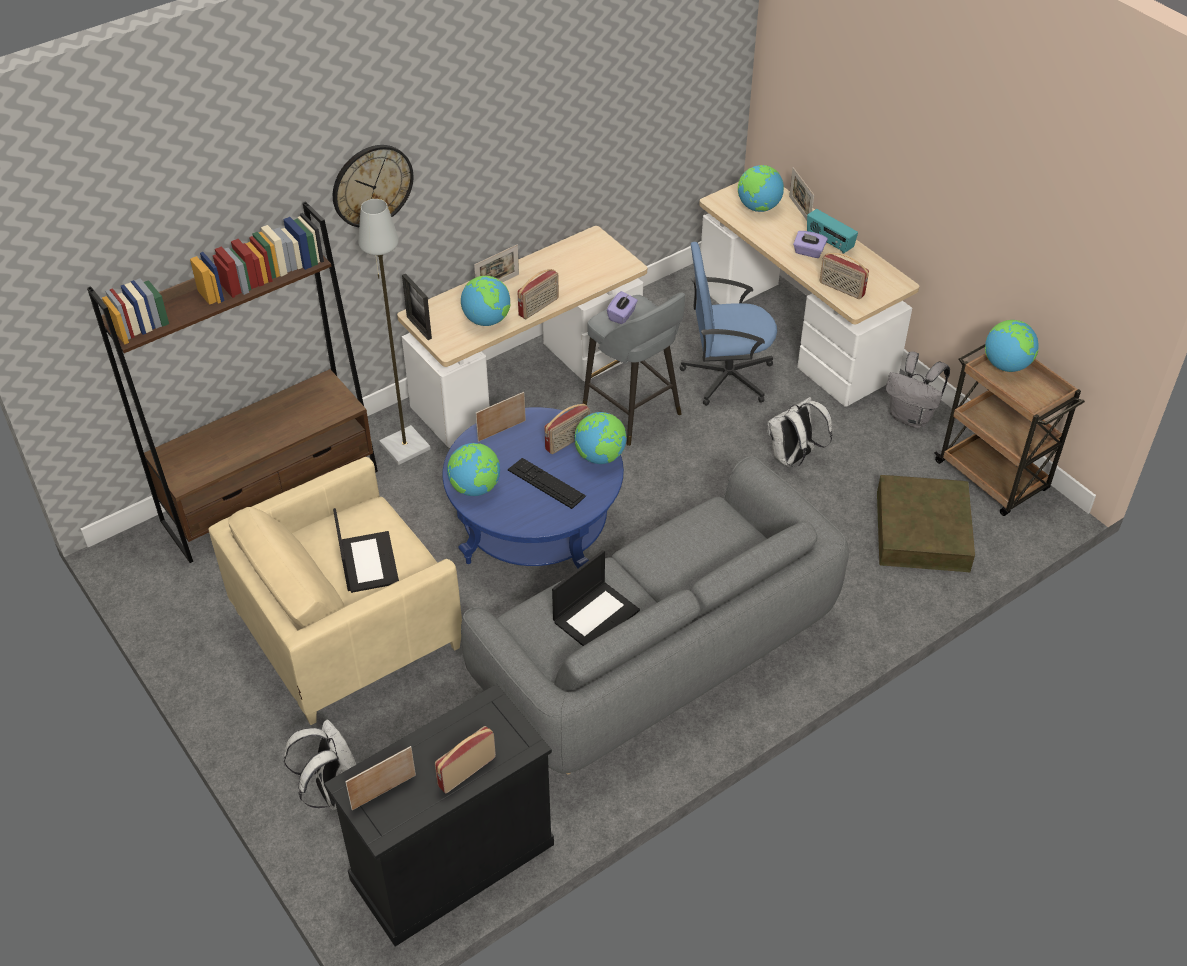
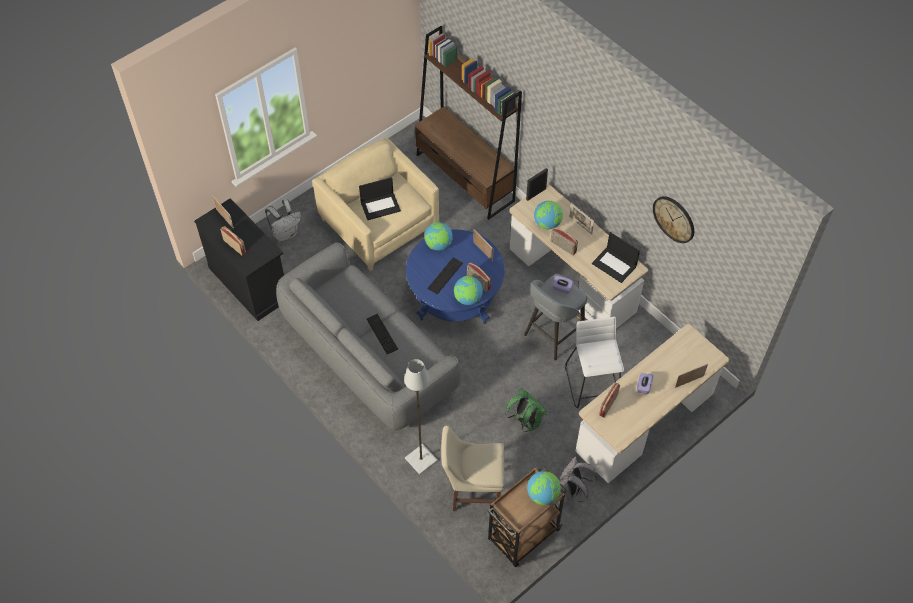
camera: 85 degrees right, 10 degrees up
wall clock [333,145,413,227] -> wall clock moved to [653,196,694,243]
grey floor lamp [358,199,431,465] -> grey floor lamp moved to [404,359,438,475]
laptop [552,550,640,646] -> laptop moved to [592,232,640,283]
blue office chair [680,242,777,406] -> white stool [565,317,624,408]
globe [738,165,784,212] -> none
white backpack [767,397,832,467] -> green backpack [505,388,547,432]
radio [807,209,858,254] -> none
brown storage box [877,475,975,573] -> beige chair [441,425,504,511]
none -> keyboard [367,314,398,354]

